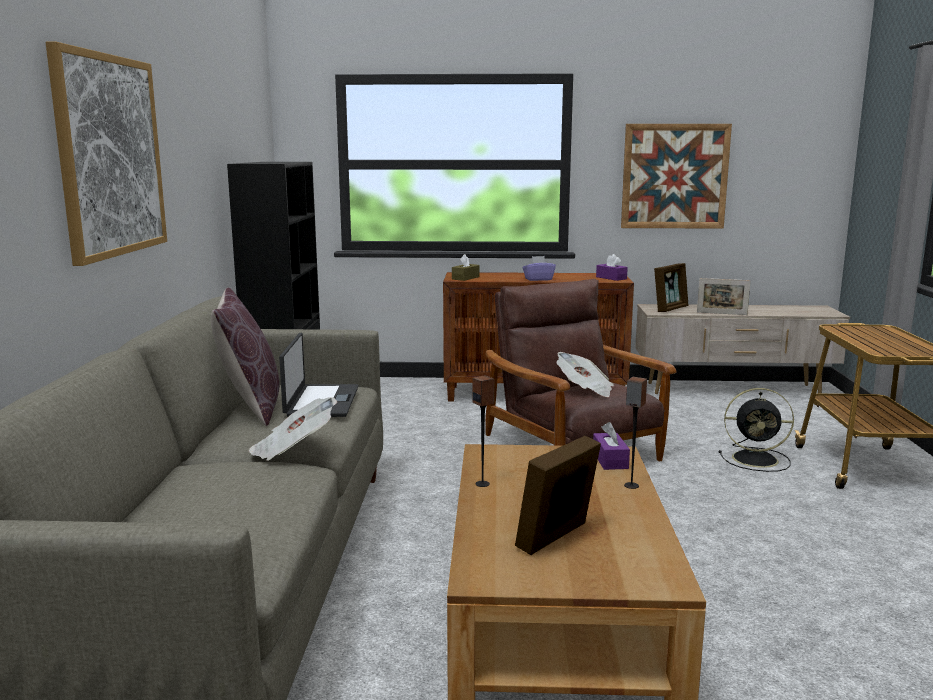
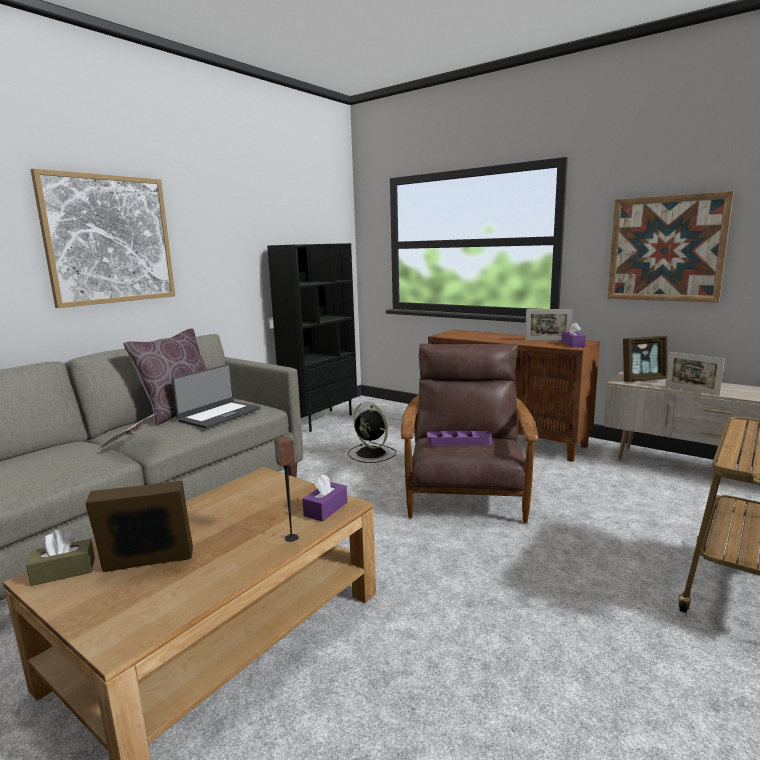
camera: 35 degrees right, 0 degrees up
brown tissue box [452,254,480,281] -> brown tissue box moved to [26,529,95,586]
speaker [472,375,494,487] -> none
purple tissue box [523,256,556,281] -> none
newspaper [557,352,614,397] -> purple tray [427,431,492,446]
black fan [719,388,794,472] -> black fan moved to [348,402,396,463]
none -> picture frame [525,309,573,341]

